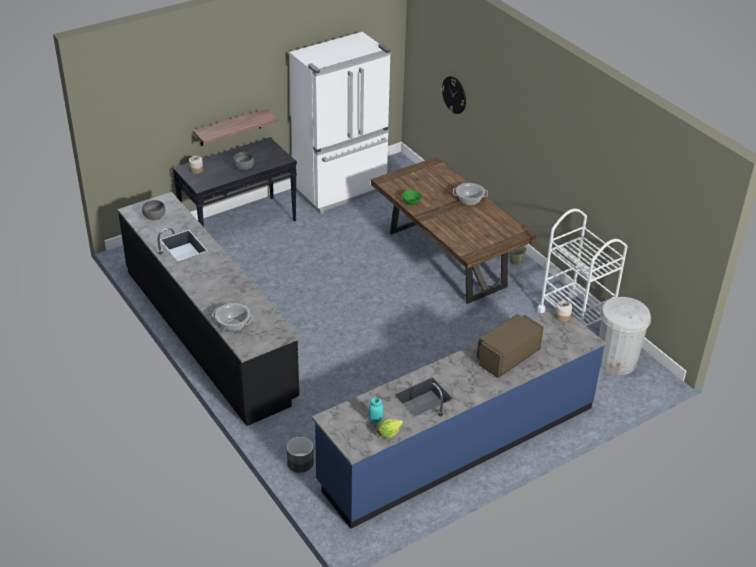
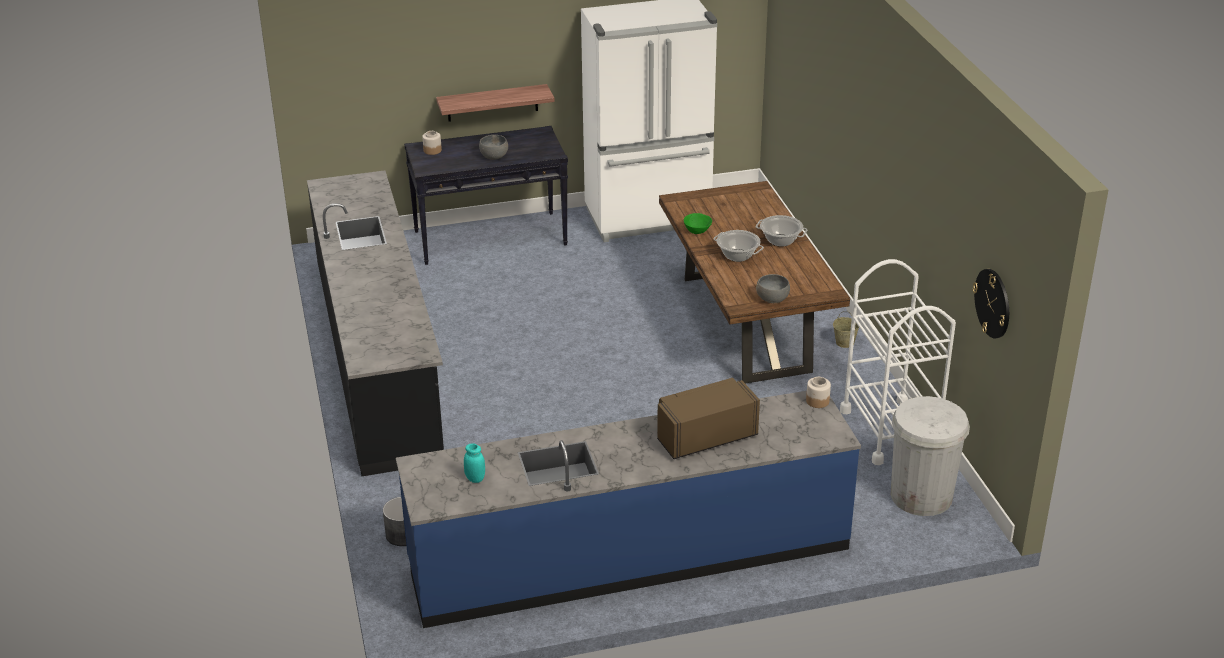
camera: 20 degrees right, 5 degrees down
grey bowl [142,200,165,220] -> grey bowl moved to [756,274,790,303]
cooking pot [212,303,254,331] -> cooking pot moved to [713,230,764,262]
lettuce [377,419,403,438] -> none
wall clock [441,76,466,114] -> wall clock moved to [973,269,1009,339]

